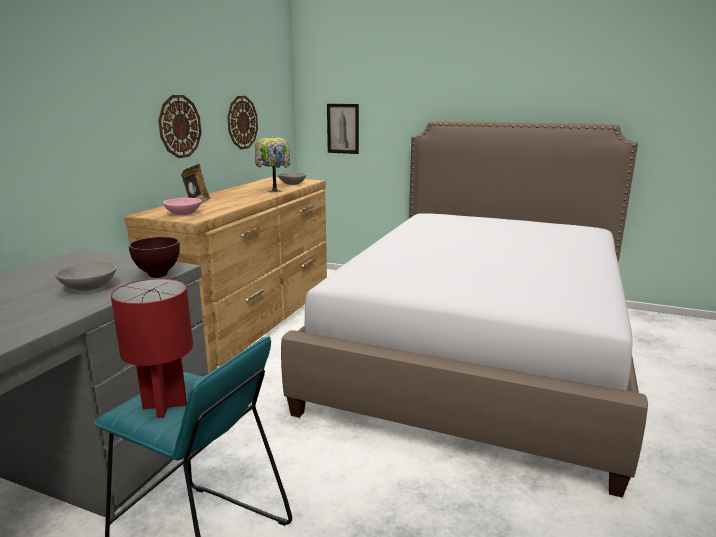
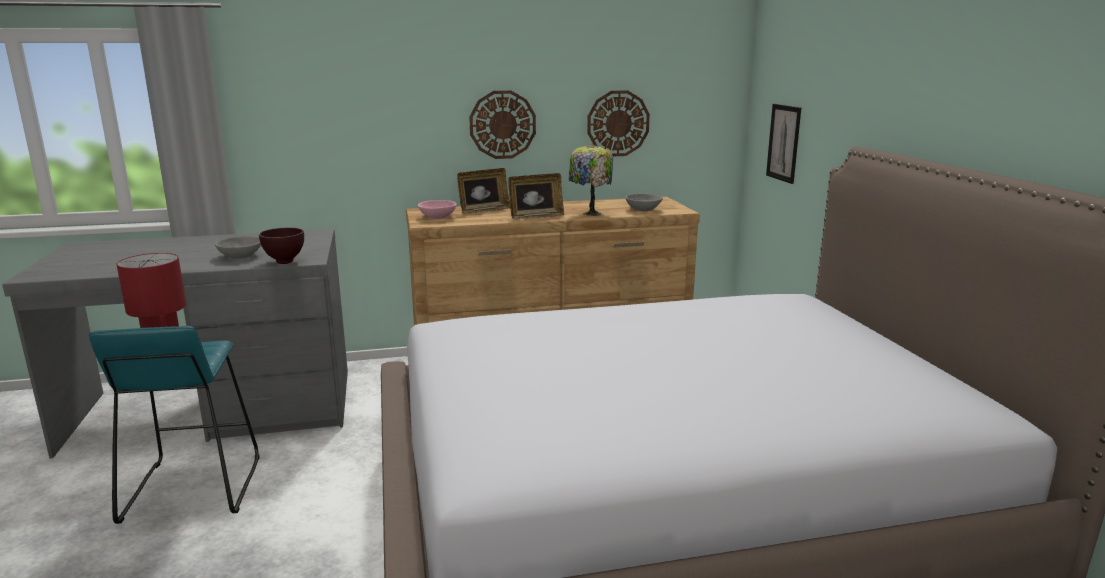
camera: 55 degrees right, 0 degrees up
none -> picture frame [508,173,564,219]

